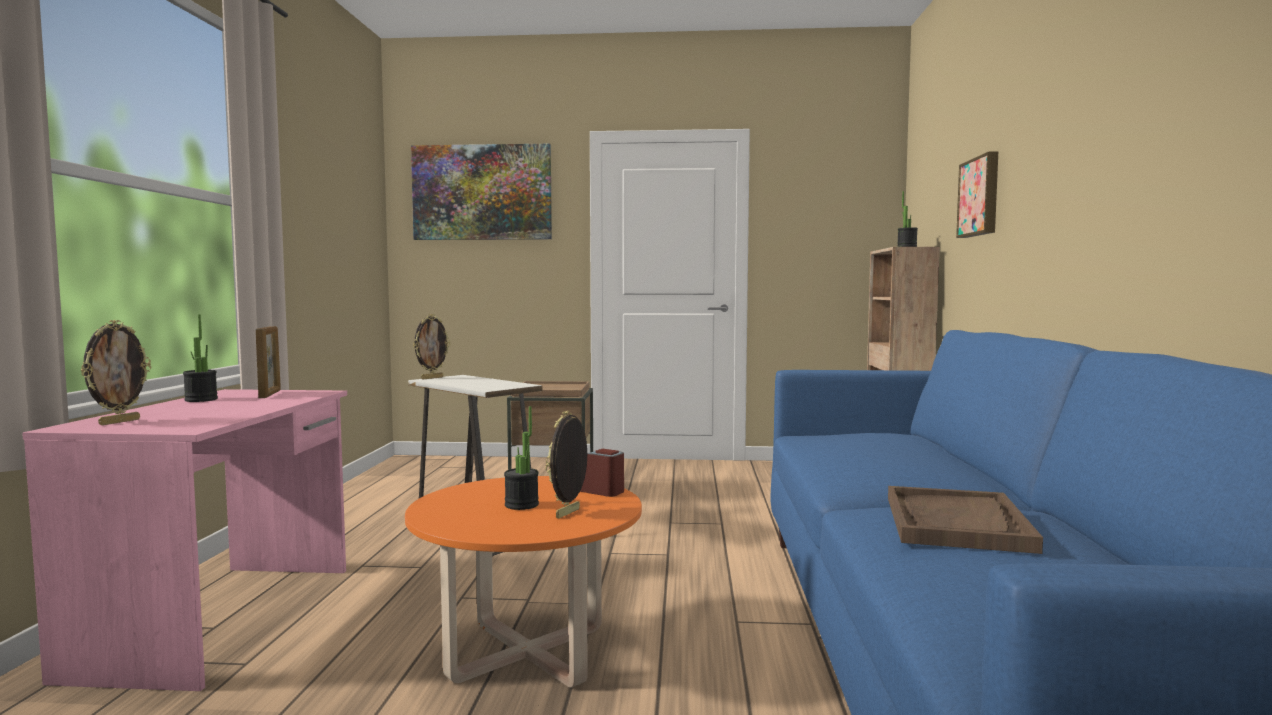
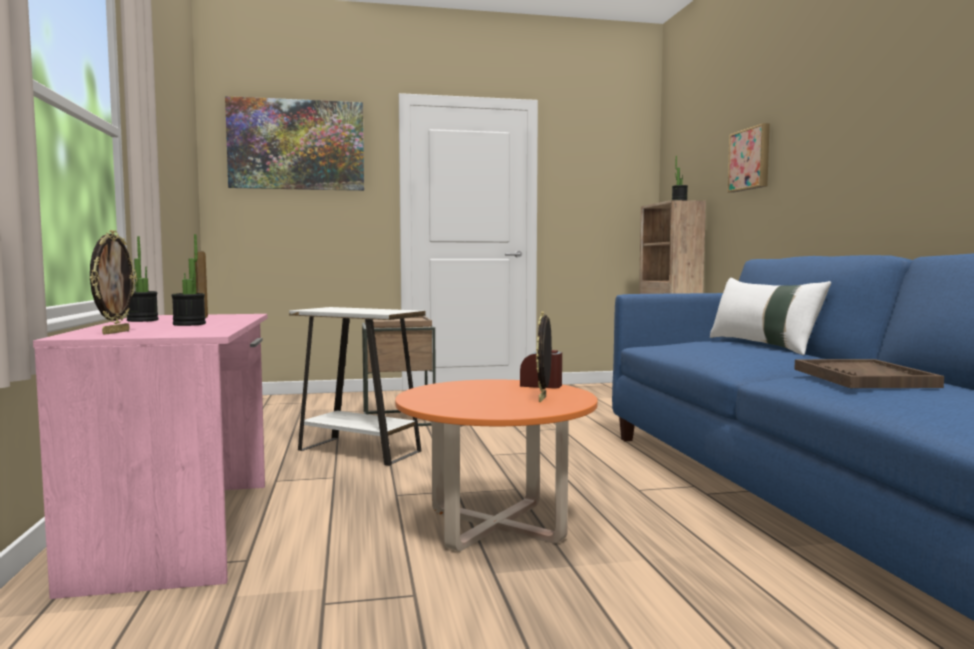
camera: 15 degrees left, 0 degrees up
picture frame [413,314,451,379] -> none
potted plant [504,406,539,510] -> potted plant moved to [172,234,206,326]
none -> white pillow [710,278,831,355]

